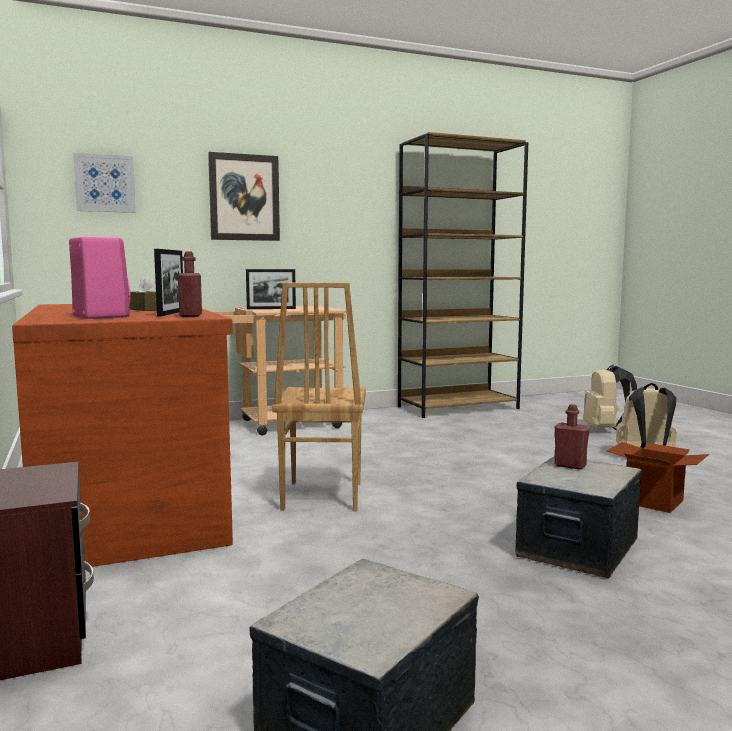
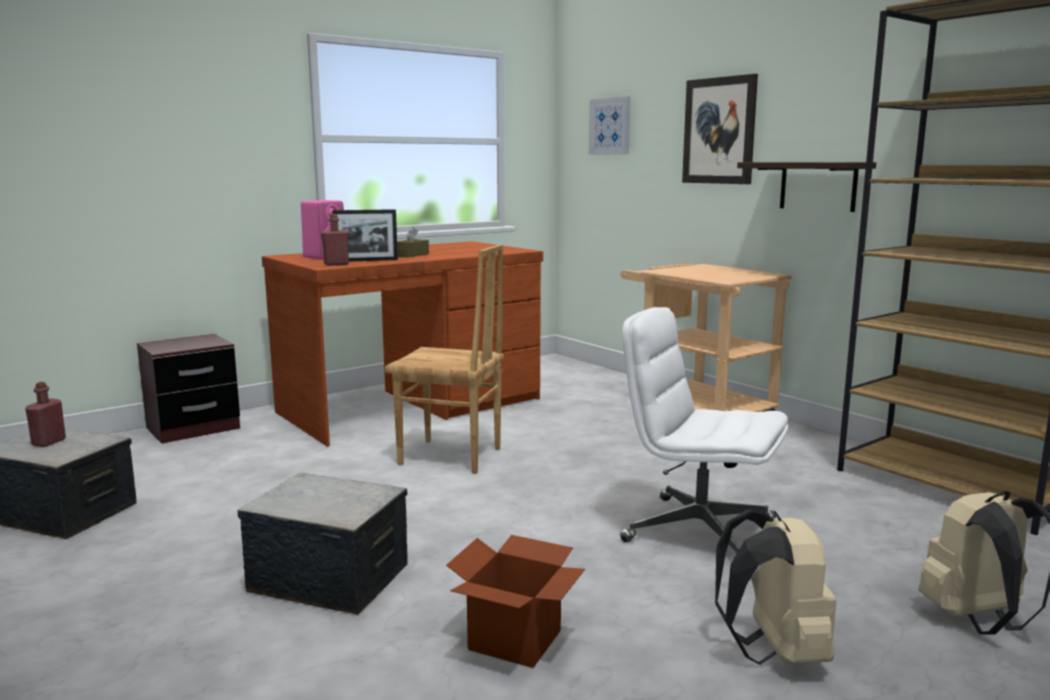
camera: 75 degrees right, 5 degrees up
picture frame [246,269,296,309] -> none
brown chair [272,283,366,511] -> brown chair turned 150 degrees counterclockwise [385,244,504,474]
red bottle [554,404,590,470] -> red bottle moved to [25,382,66,447]
none -> white office chair [620,307,788,559]
none -> shelf [737,162,876,212]

